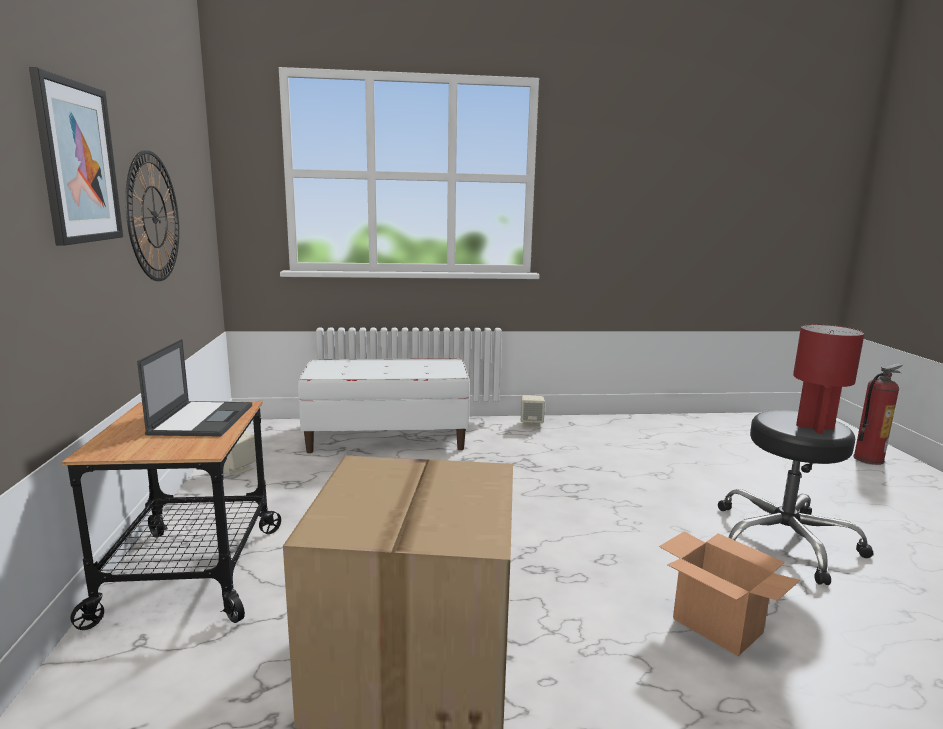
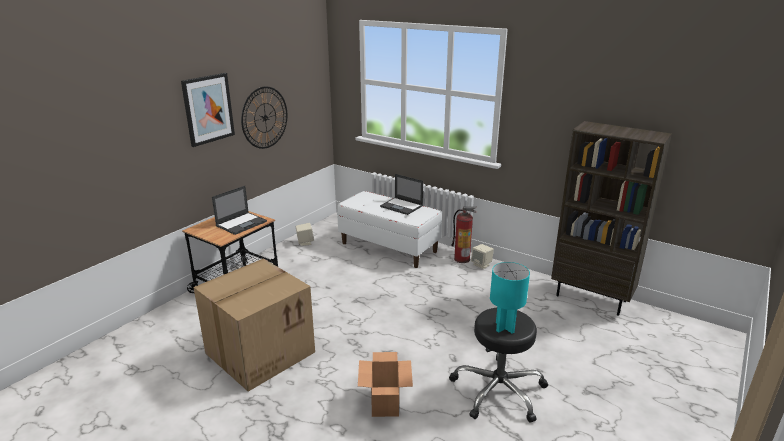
camera: 40 degrees right, 10 degrees up
red table lamp [793,324,865,434] -> turquoise table lamp [490,262,530,334]
fire extinguisher [853,363,903,465] -> fire extinguisher moved to [451,206,477,263]
none -> laptop [380,174,423,215]
none -> brown bookcase [551,121,672,316]

